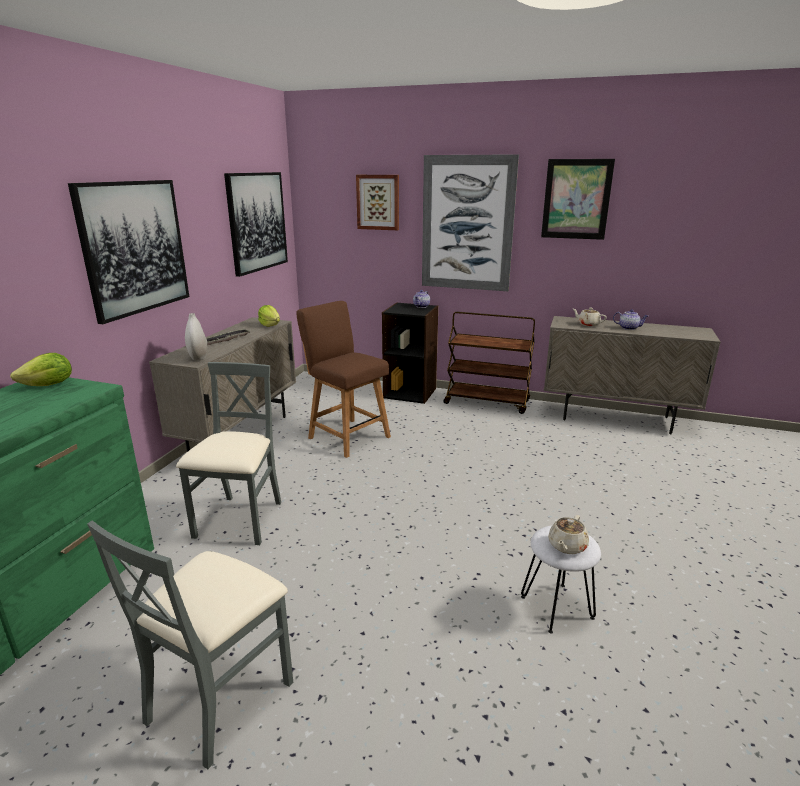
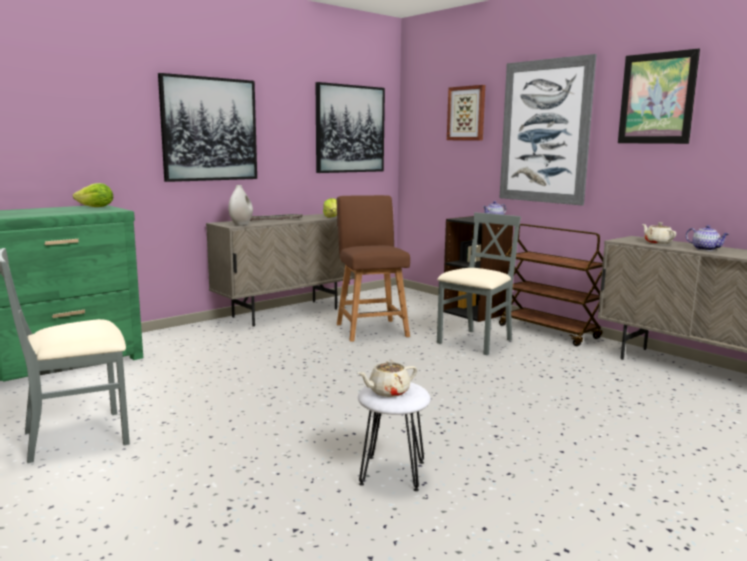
camera: 30 degrees right, 10 degrees down
grey chair [176,362,281,545] -> grey chair moved to [437,212,521,355]

